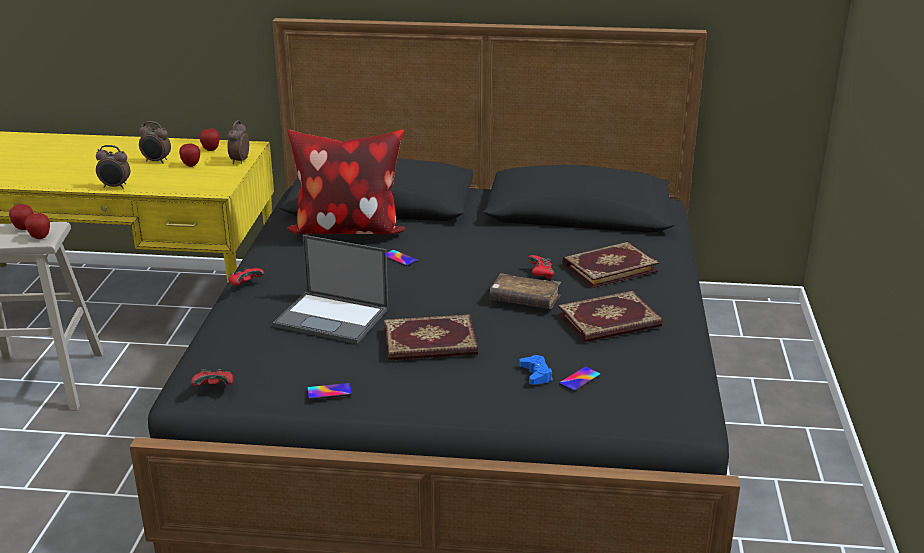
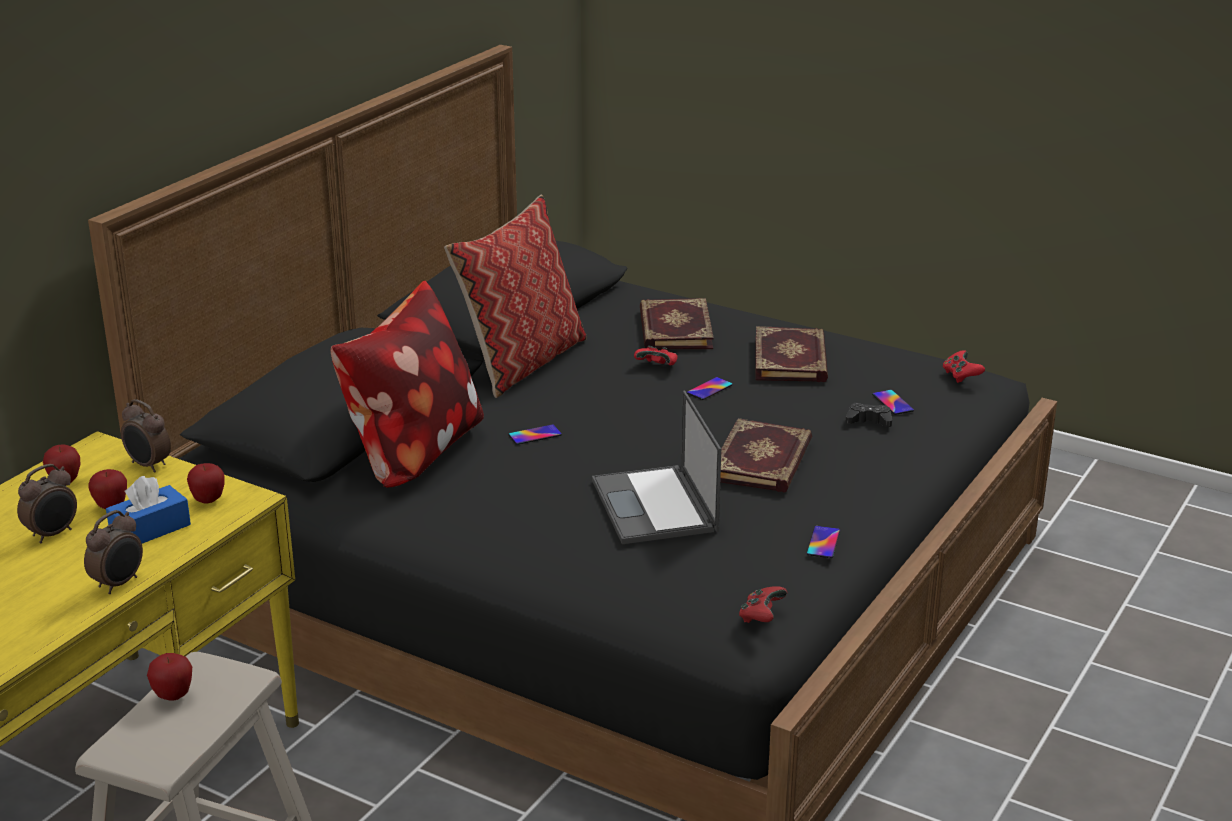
camera: 65 degrees left, 0 degrees up
apple [24,213,50,239] -> apple moved to [187,463,225,504]
red game controller [228,267,264,286] -> red game controller moved to [943,350,985,383]
laptop [273,235,388,344] -> laptop turned 120 degrees clockwise [592,391,721,544]
brown book [490,273,561,309] -> phone [687,377,733,400]
blue game controller [519,355,553,385] -> black game controller [846,403,892,427]
none -> blue tissue box [106,476,191,543]
none -> pillow [444,194,587,398]

